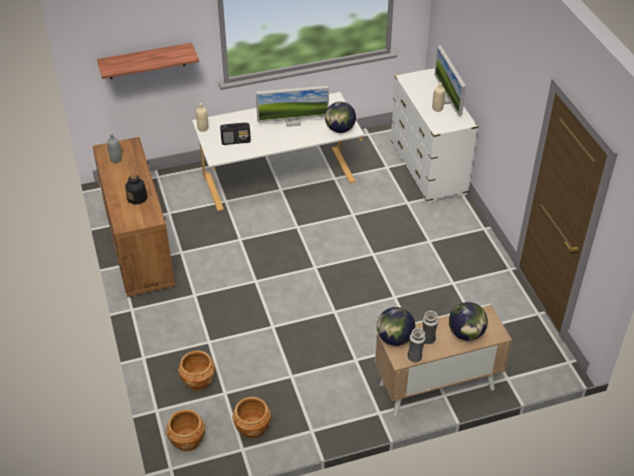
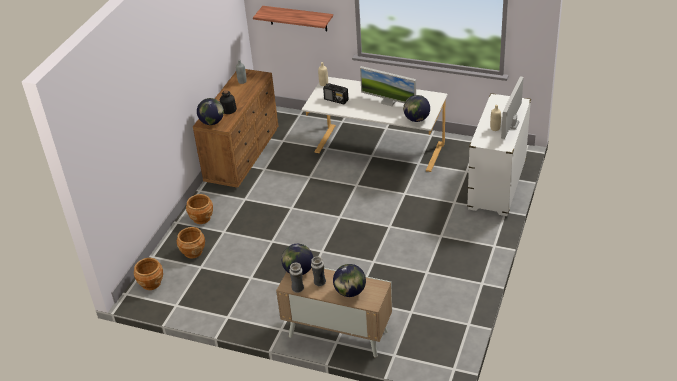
camera: 40 degrees right, 5 degrees down
brown planter [232,397,271,439] -> brown planter moved to [186,194,213,224]
none -> globe [197,98,224,125]

